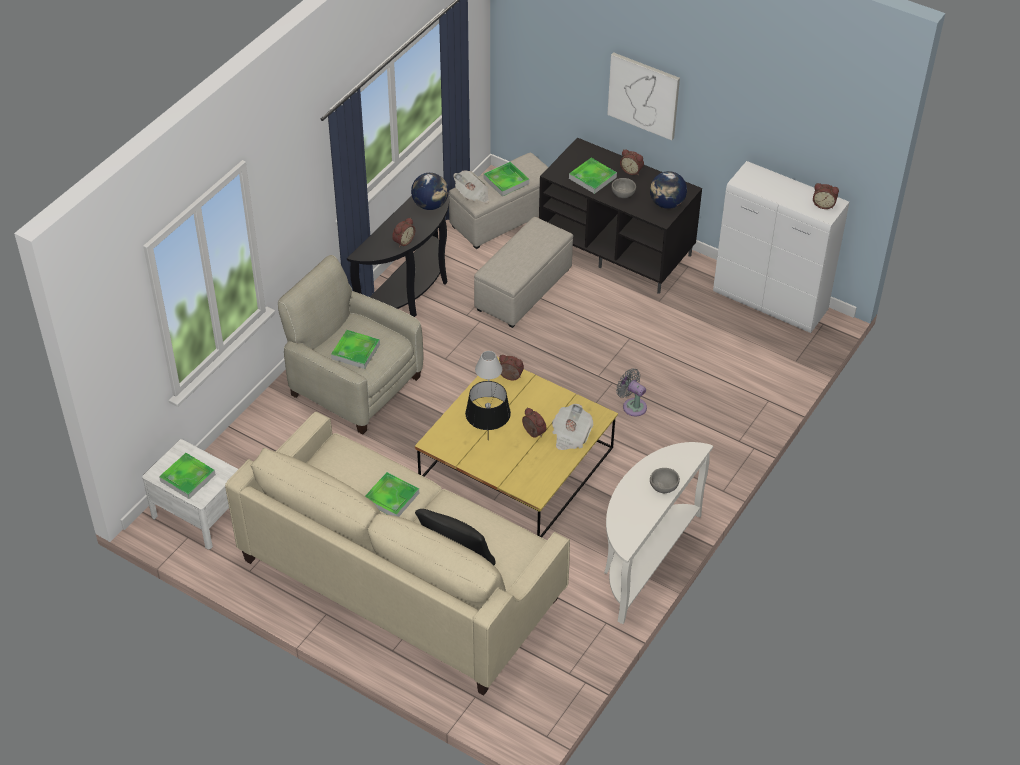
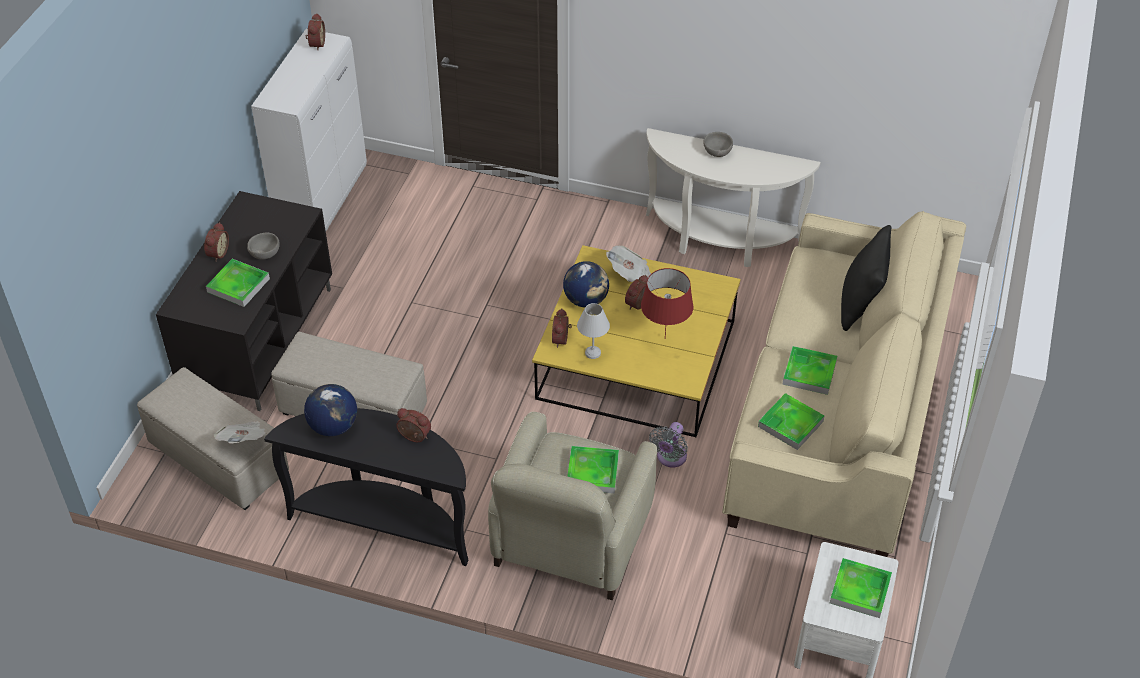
camera: 105 degrees left, 0 degrees up
black table lamp [465,381,511,430] -> red table lamp [641,268,694,337]
tray [484,162,529,197] -> tray moved to [758,393,824,450]
picture [607,52,680,140] -> none
grey fan [616,368,647,417] -> grey fan moved to [649,422,688,467]
globe [650,171,687,209] -> globe moved to [563,261,609,307]

